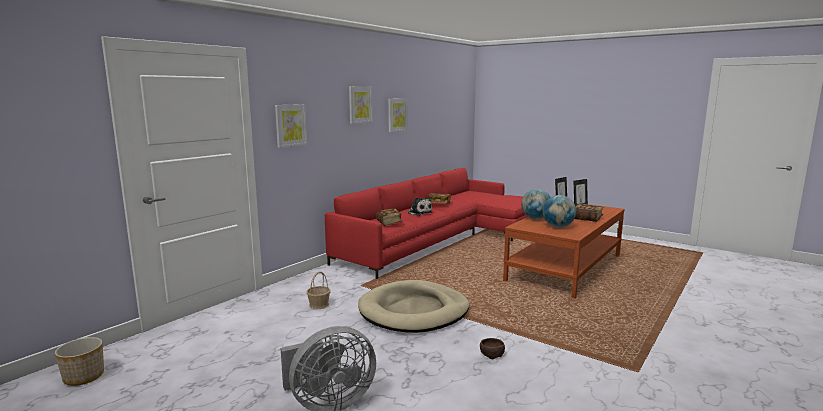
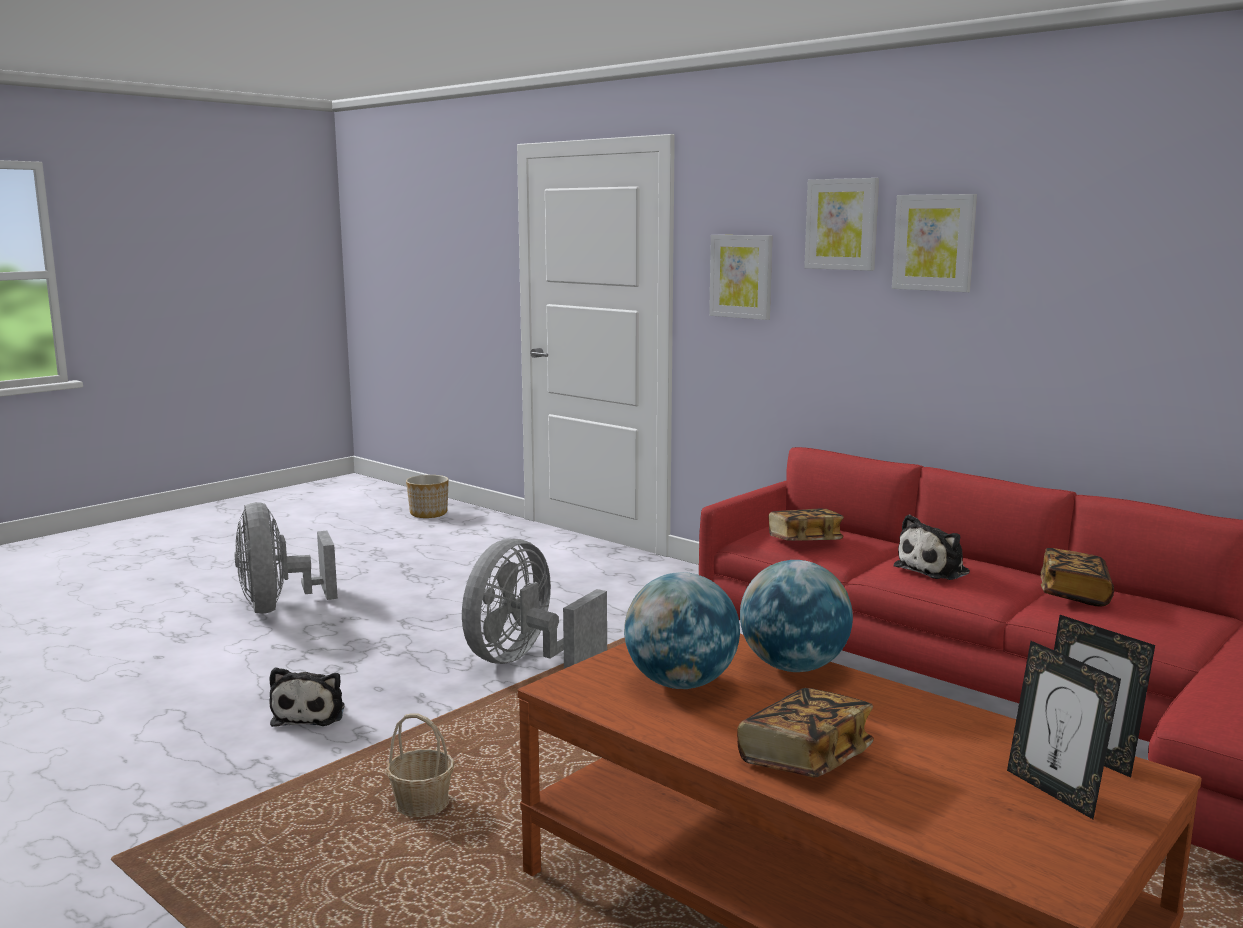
camera: 95 degrees right, 0 degrees up
basket [306,271,331,309] -> basket moved to [386,713,455,817]
beige dog bed [358,280,470,333] -> grey fan [462,539,607,669]
picture [388,98,408,132] -> picture moved to [804,178,879,271]
brown bowl [480,338,505,359] -> plush toy [269,667,344,727]

